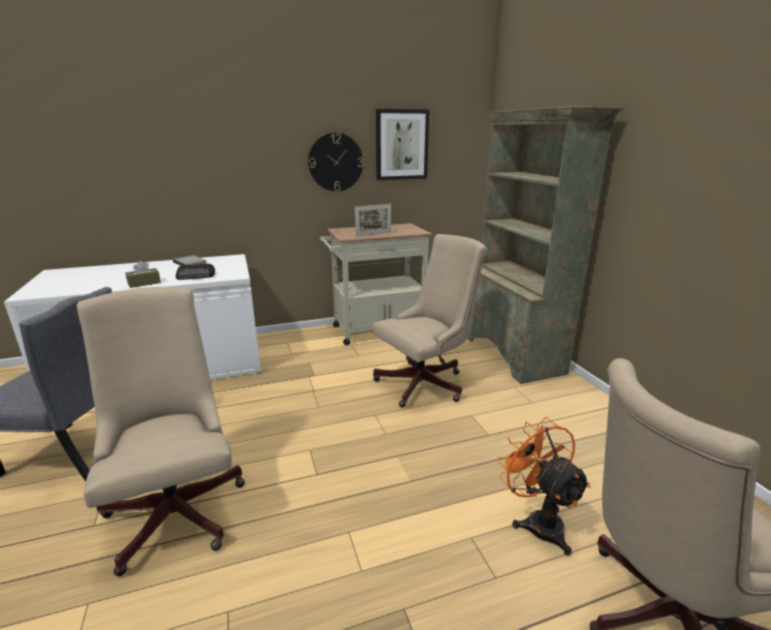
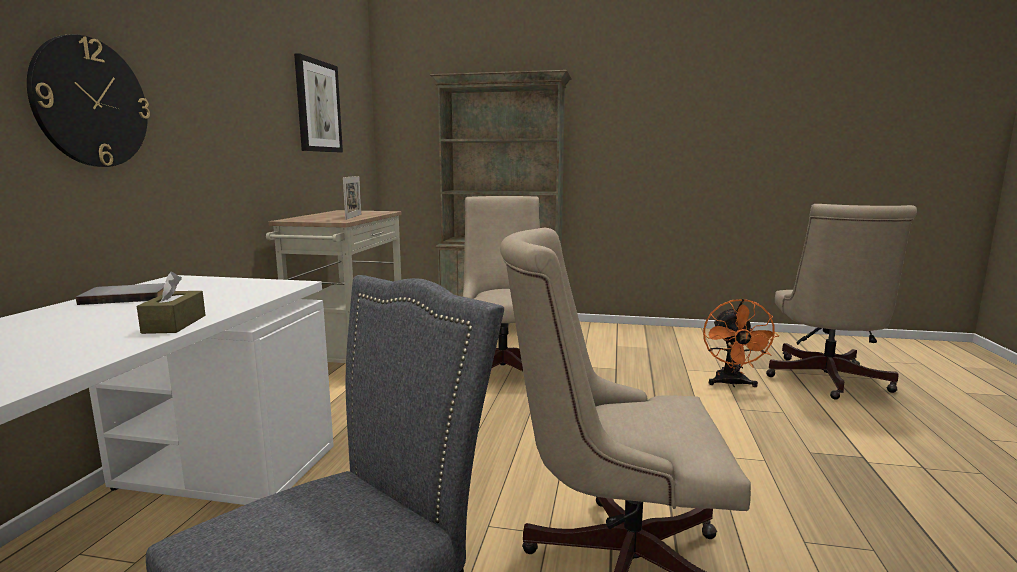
camera: 60 degrees left, 10 degrees down
radio [176,264,215,280] -> none
wall clock [308,133,363,191] -> wall clock moved to [27,34,150,167]
orange fan [497,417,591,556] -> orange fan turned 90 degrees counterclockwise [703,299,779,387]

